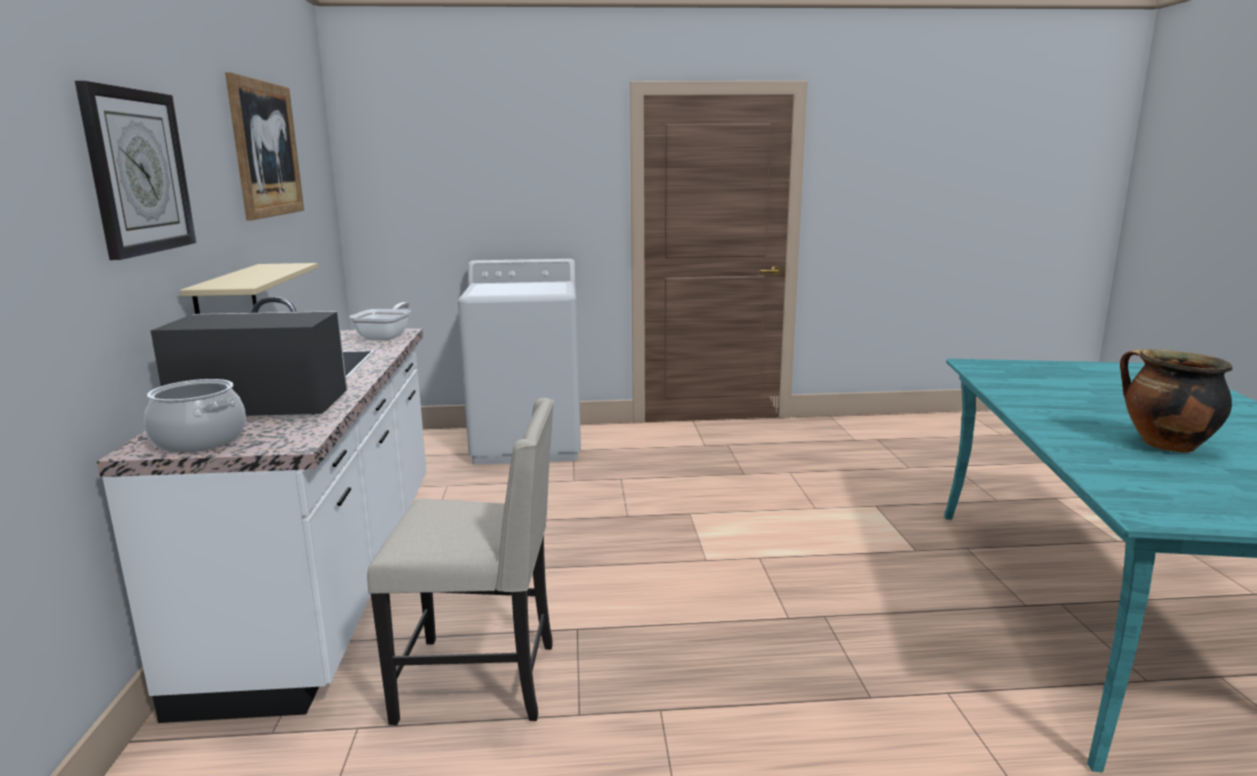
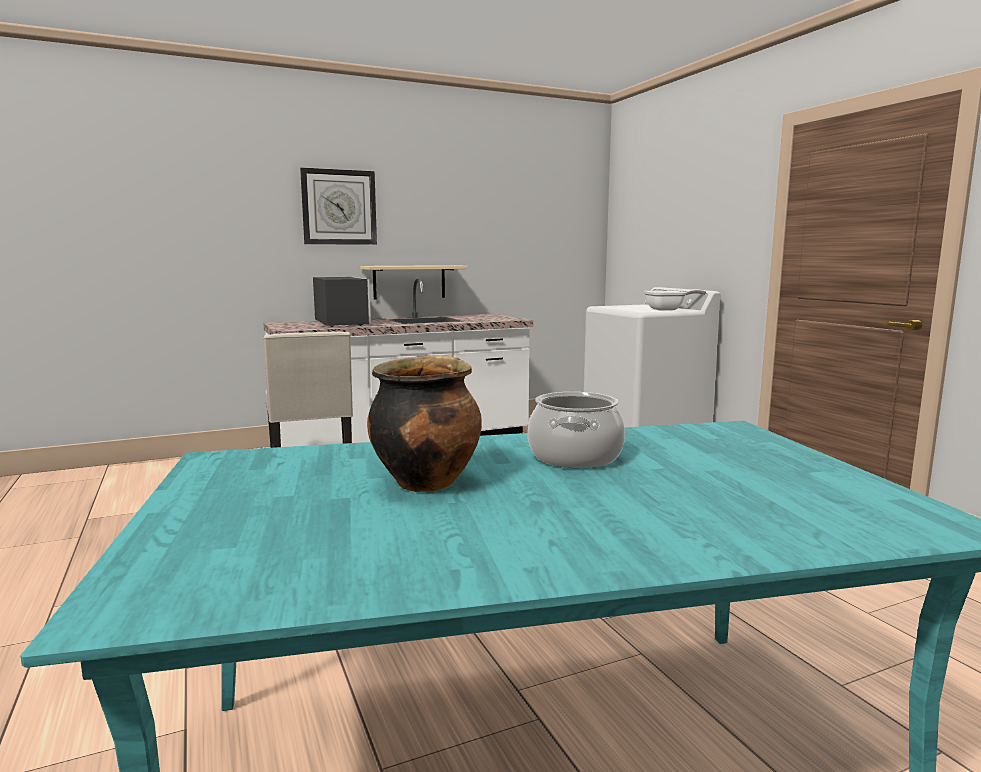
camera: 70 degrees right, 5 degrees down
cooking pot [144,379,246,453] -> cooking pot moved to [528,392,625,468]
picture [225,72,304,221] -> none
frying pan [349,302,411,341] -> frying pan moved to [644,290,706,311]

